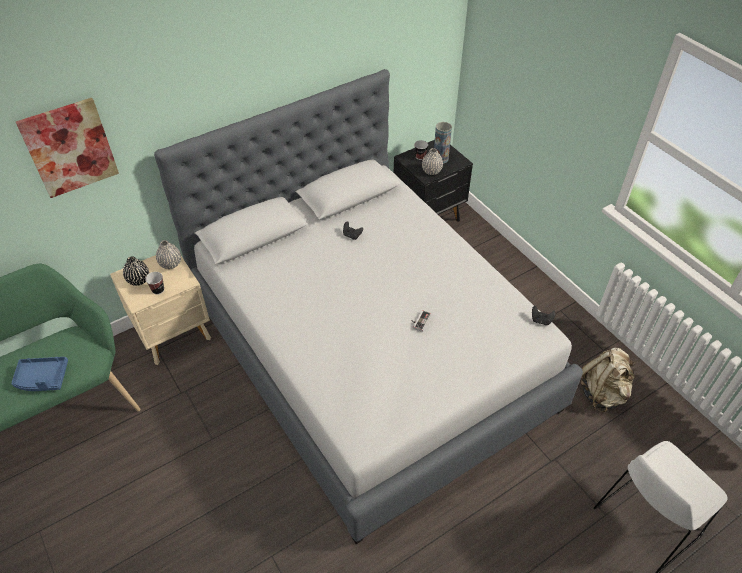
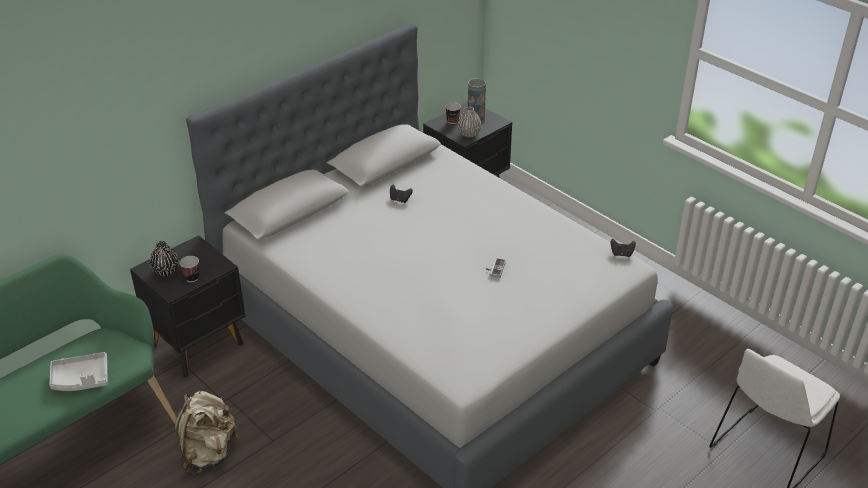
camera: 10 degrees left, 10 degrees down
blue tray [12,357,68,391] -> grey tray [49,352,108,391]
picture [16,98,119,198] -> none
beige nightstand [110,255,211,365] -> black nightstand [130,235,245,377]
grey vase [156,240,181,269] -> none
beige backpack [581,348,635,412] -> beige backpack moved to [175,391,239,474]

